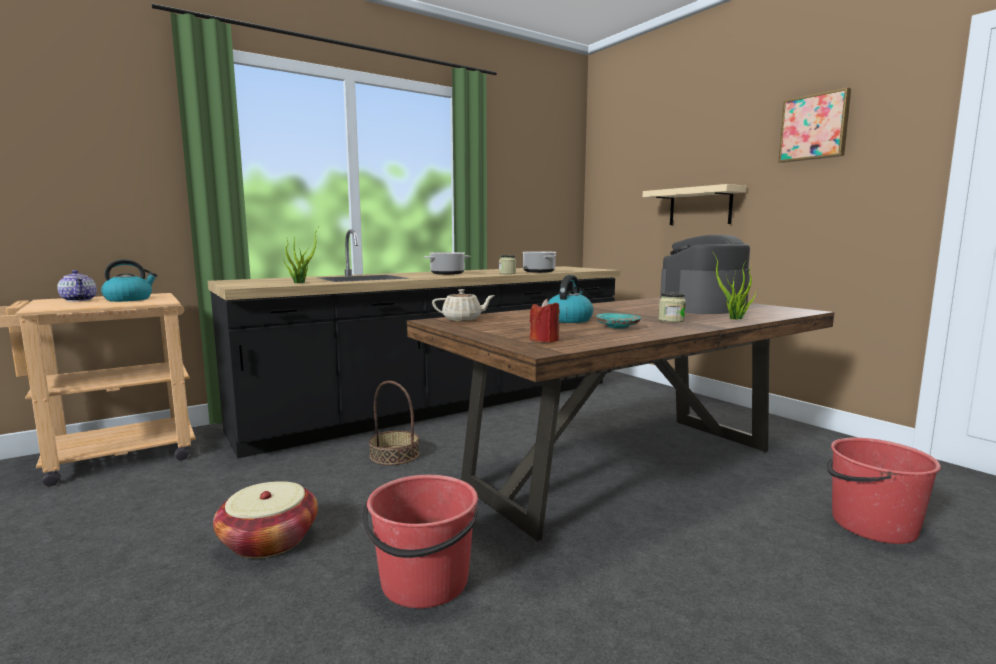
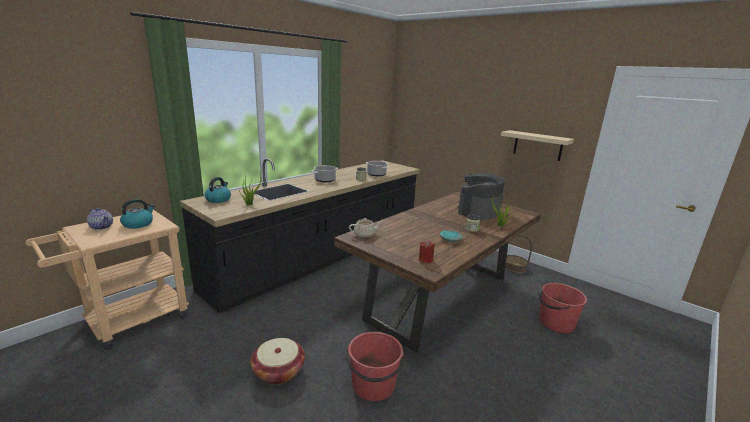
camera: 15 degrees left, 10 degrees up
basket [369,381,419,465] -> basket moved to [505,234,532,273]
kettle [548,275,593,323] -> kettle moved to [205,177,231,203]
beige shelf [643,184,746,225] -> beige shelf moved to [501,130,574,161]
picture [778,87,851,163] -> none

